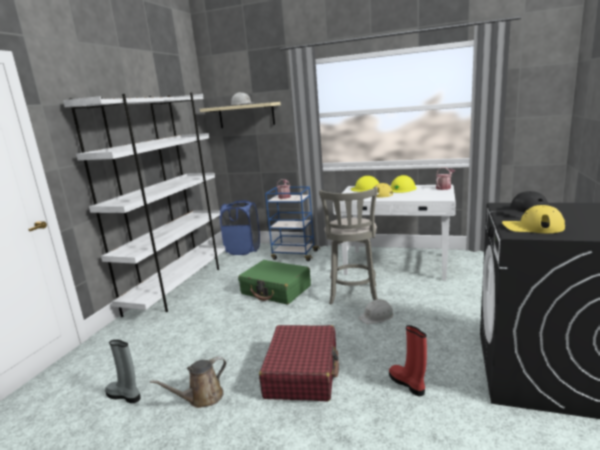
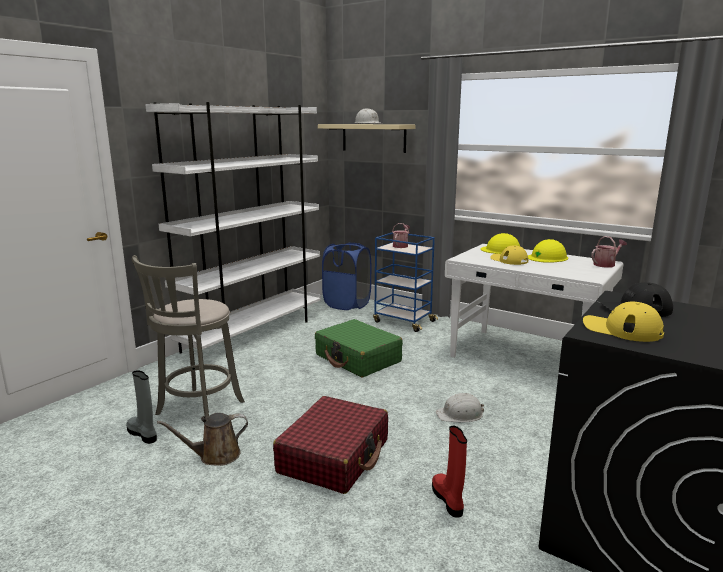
camera: 15 degrees right, 0 degrees up
grey stool [319,187,378,305] -> grey stool moved to [132,255,245,418]

